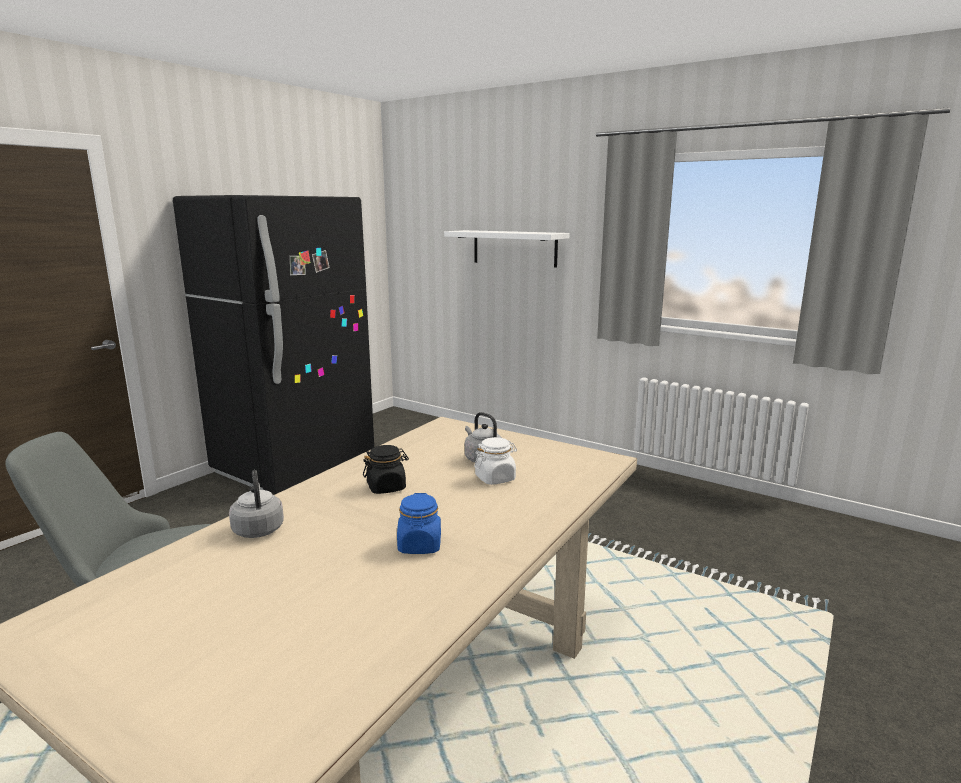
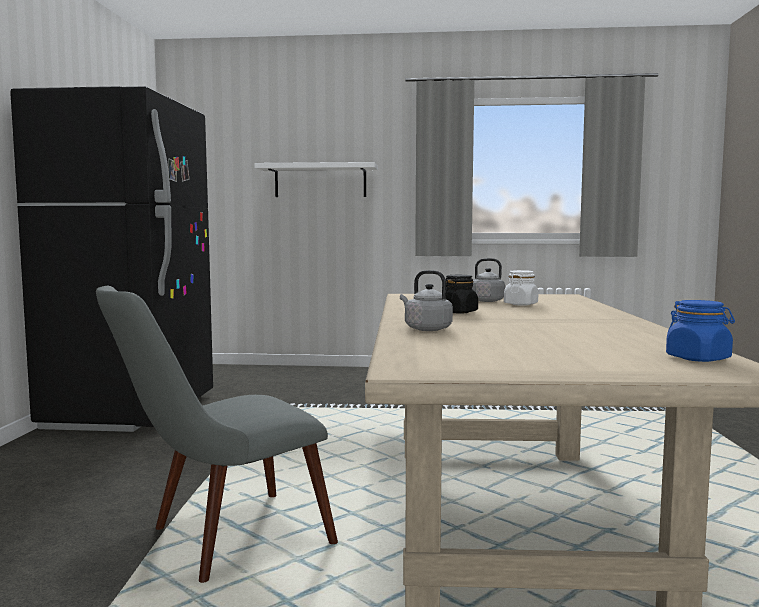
camera: 30 degrees left, 10 degrees down
blue jar [397,493,441,554] -> blue jar moved to [666,300,735,362]

